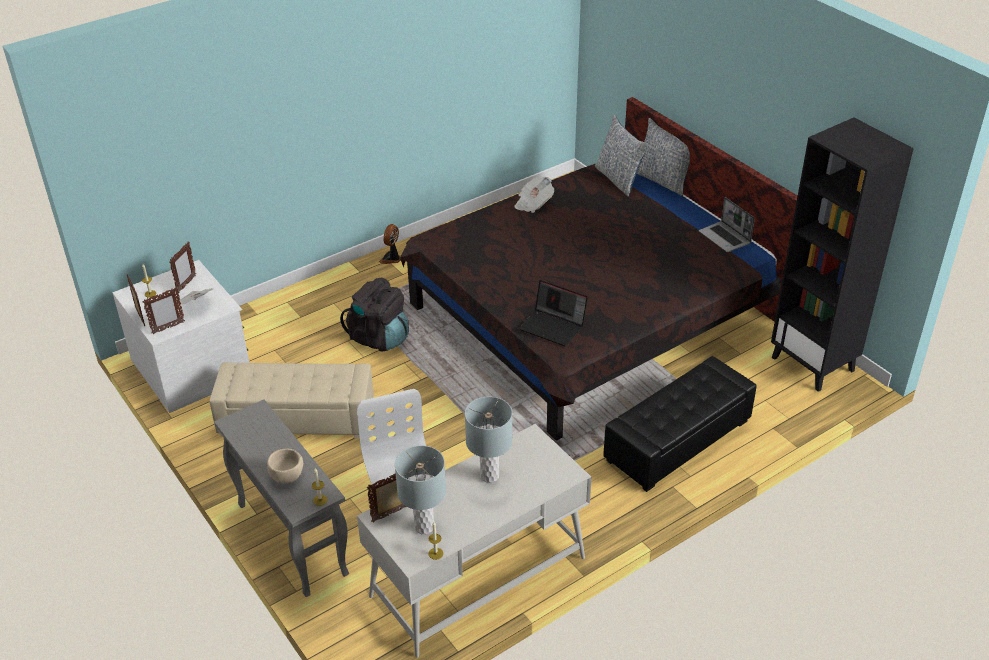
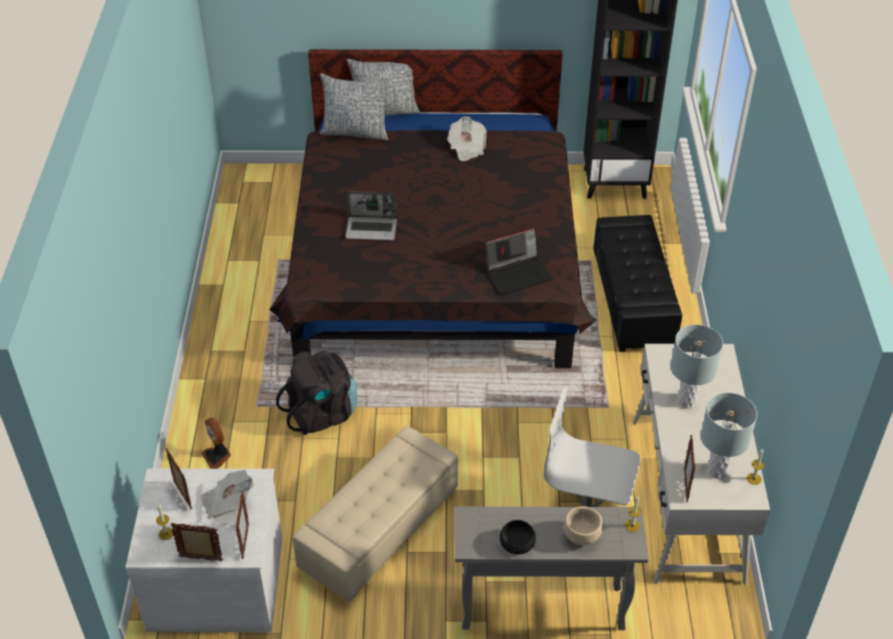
camera: 55 degrees left, 5 degrees up
fan [379,224,401,264] -> fan moved to [202,418,231,469]
newspaper [514,177,554,213] -> newspaper moved to [447,117,487,161]
laptop [699,197,755,252] -> laptop moved to [345,191,397,241]
none -> black bowl [500,520,536,555]

